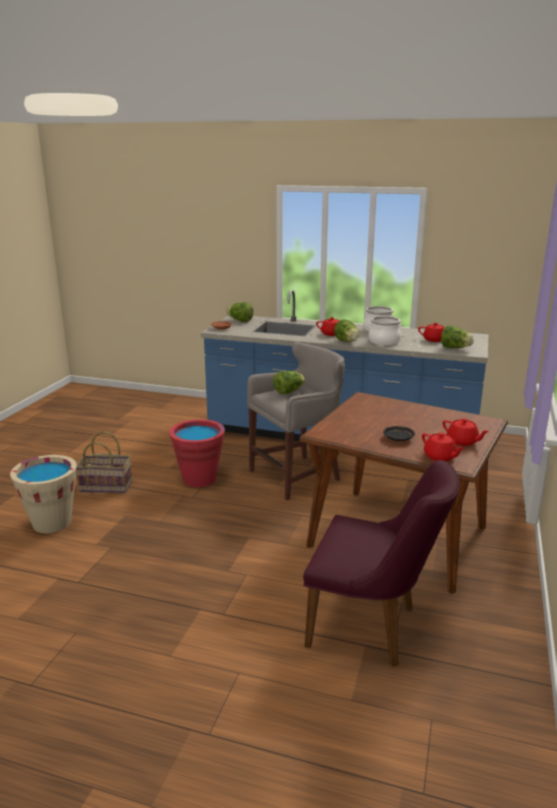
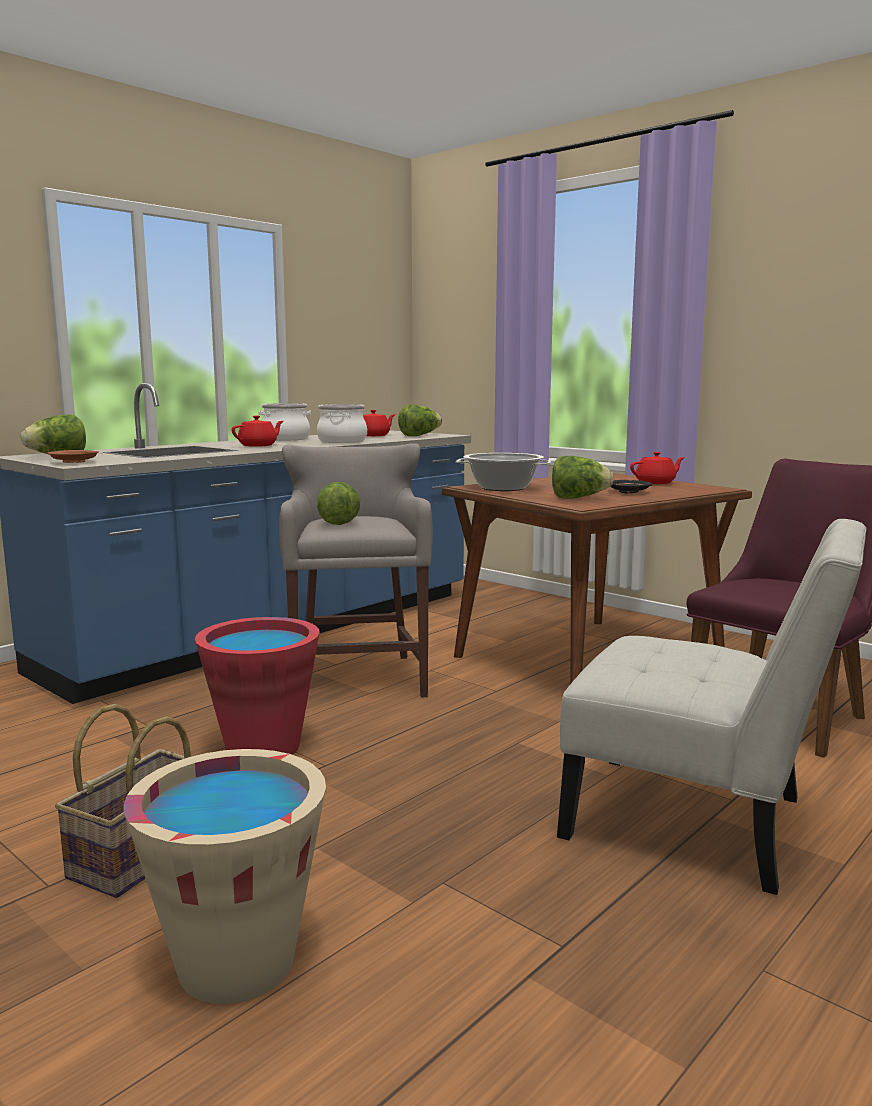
camera: 65 degrees left, 10 degrees down
lettuce [334,319,359,342] -> lettuce moved to [552,456,613,499]
red teapot [422,433,465,461] -> none
none -> cooking pot [456,453,551,491]
none -> white chair [557,519,866,895]

